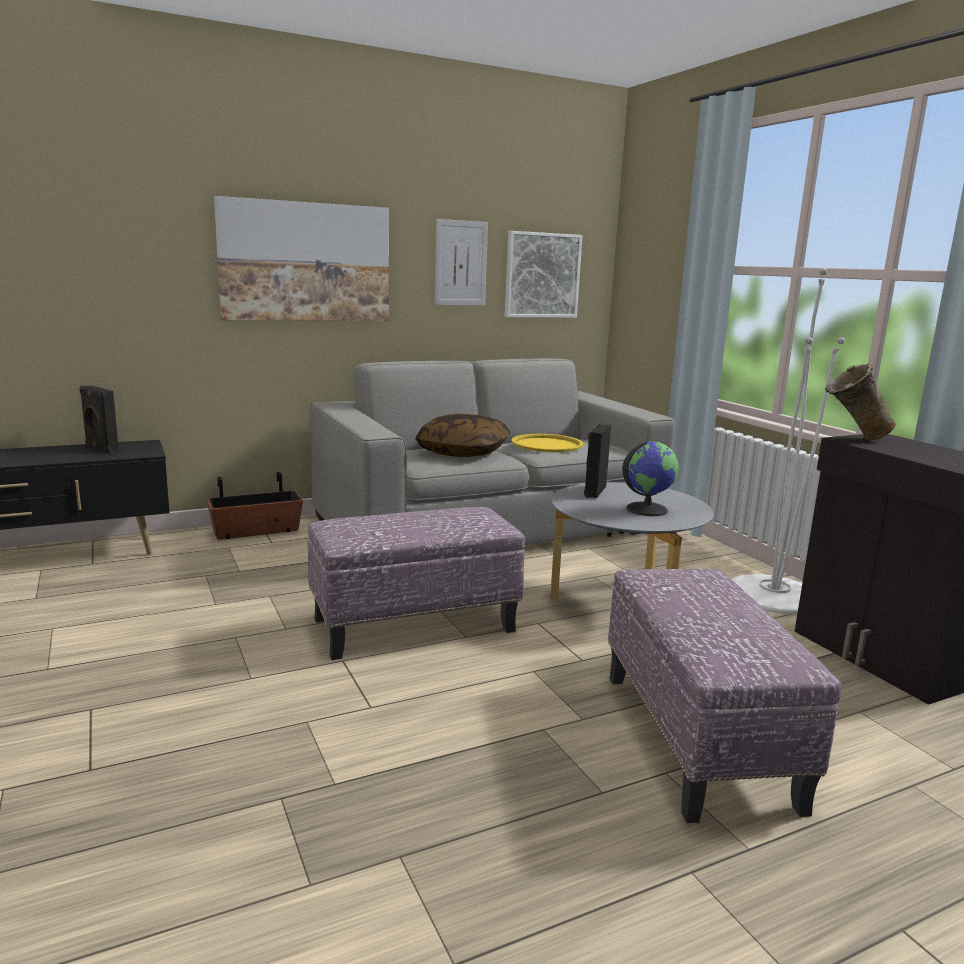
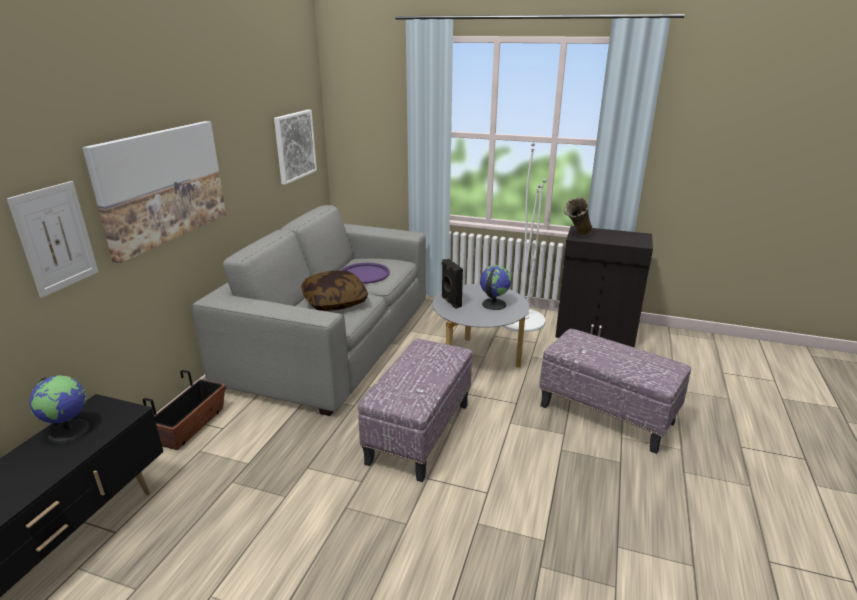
camera: 45 degrees left, 10 degrees up
black speaker [79,385,119,453] -> globe [30,375,90,443]
picture [435,219,488,306] -> picture moved to [7,181,98,298]
yellow tray [511,434,583,452] -> purple tray [341,263,390,284]

